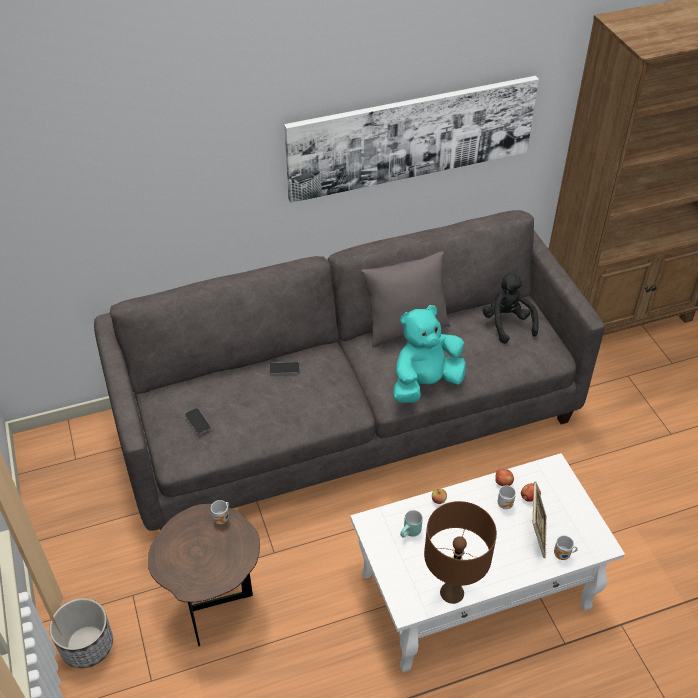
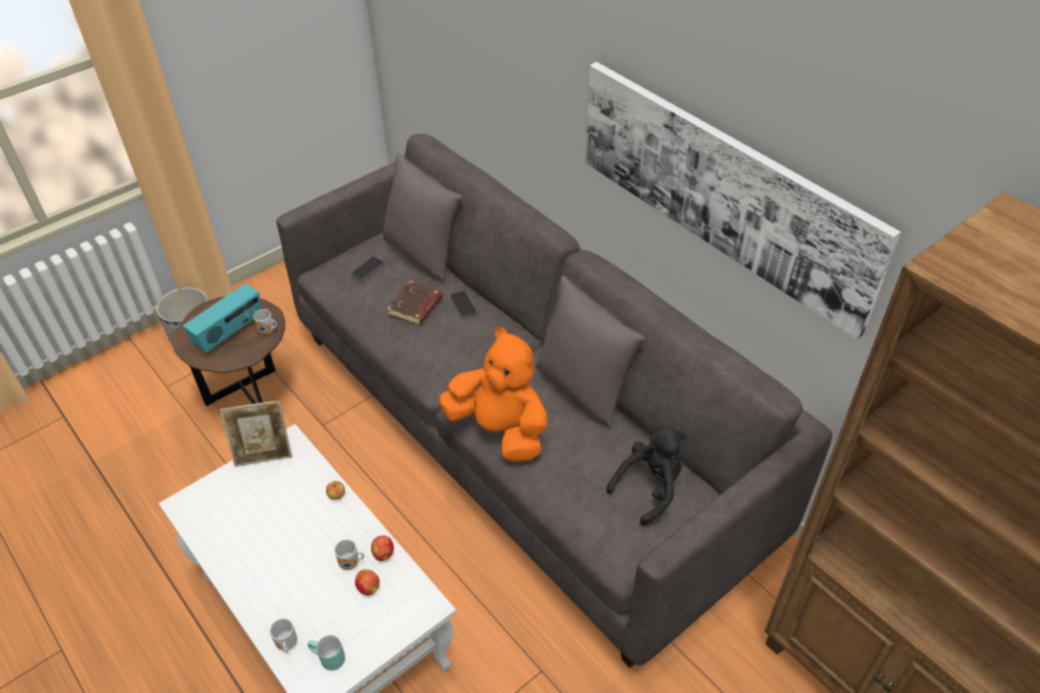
camera: 70 degrees right, 0 degrees up
turquoise plush toy [393,305,466,403] -> orange plush toy [439,327,548,462]
turquoise mug [400,510,423,538] -> turquoise mug moved to [308,635,345,670]
brown table lamp [424,501,497,604] -> none
picture frame [533,482,547,558] -> picture frame moved to [220,400,292,467]
none -> radio [183,284,262,353]
none -> grey pillow [383,153,462,283]
none -> brown book [387,280,443,325]

